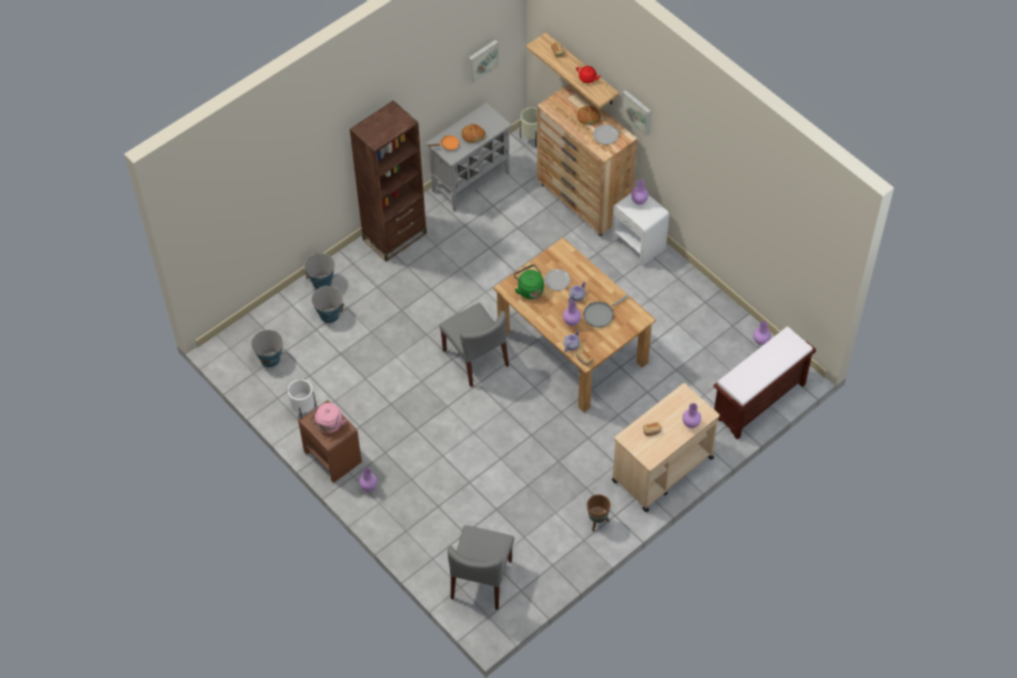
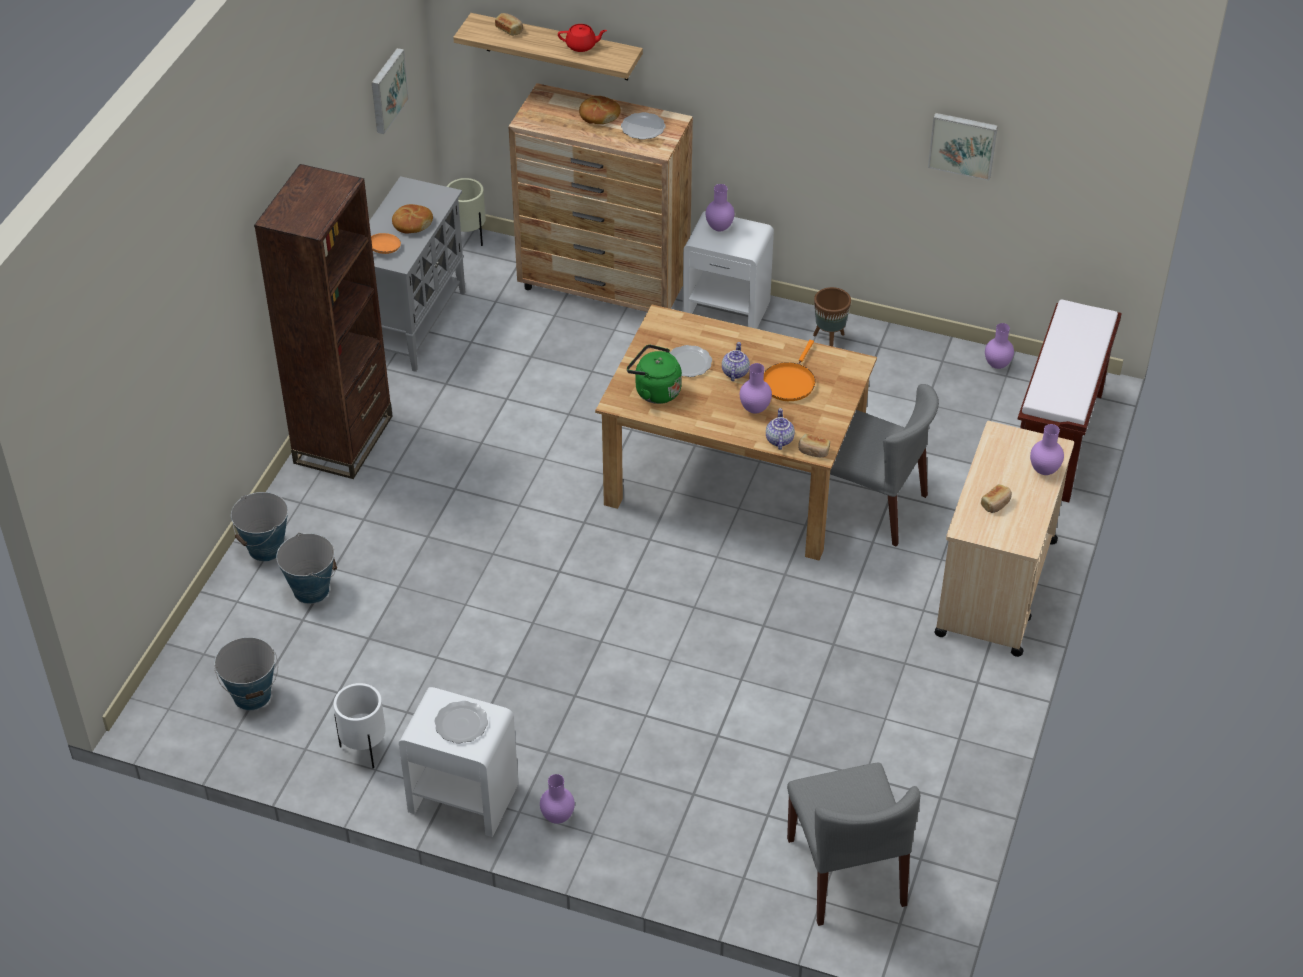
camera: 30 degrees left, 10 degrees down
brown nightstand [298,400,362,483] -> white nightstand [399,687,519,837]
pink kettle [311,403,347,433] -> plate [434,701,488,743]
grey chair [439,303,509,387] -> grey chair moved to [830,384,939,547]
grey frying pan [583,295,629,328] -> orange frying pan [764,340,815,401]
brown planter [587,494,611,531] -> brown planter moved to [813,287,851,347]
picture [621,90,651,137] -> picture moved to [928,113,998,181]

